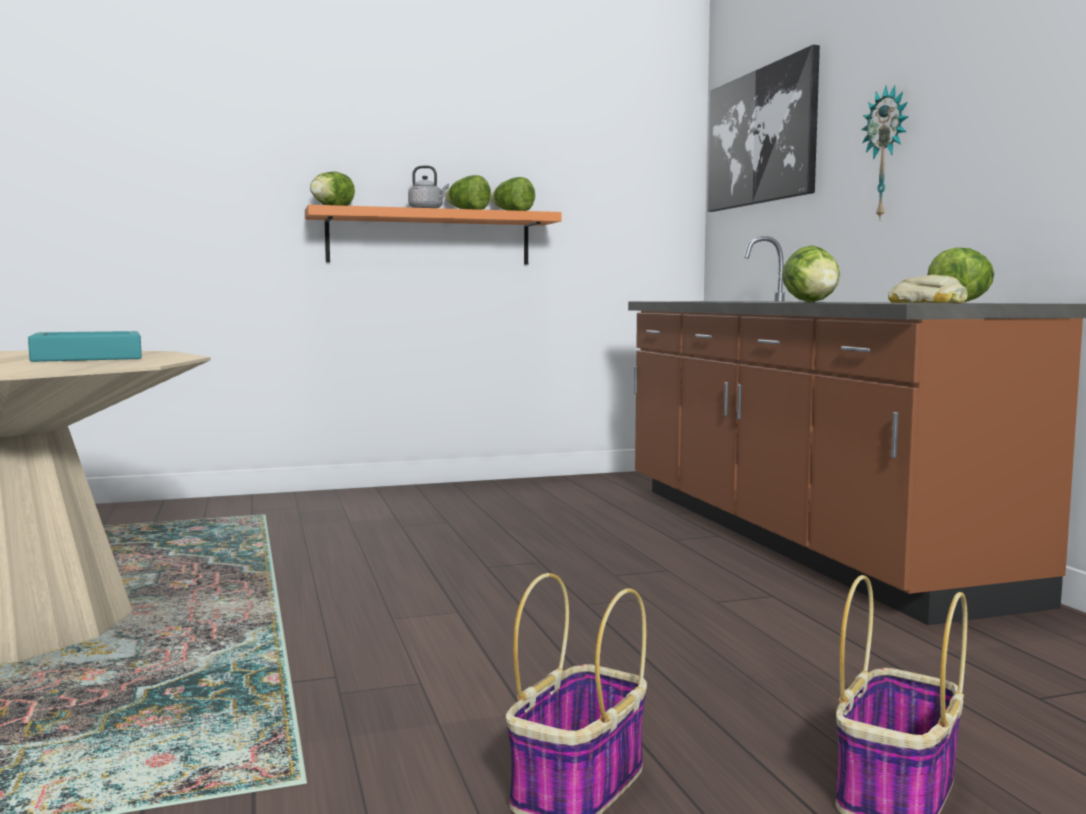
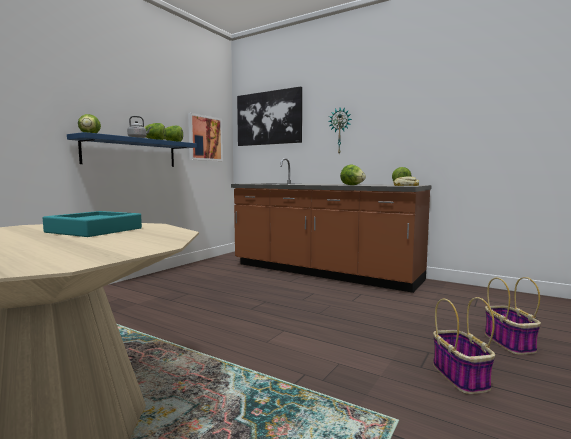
camera: 40 degrees left, 0 degrees up
orange shelf [305,205,562,264] -> blue shelf [67,132,197,167]
none -> picture [188,113,223,161]

